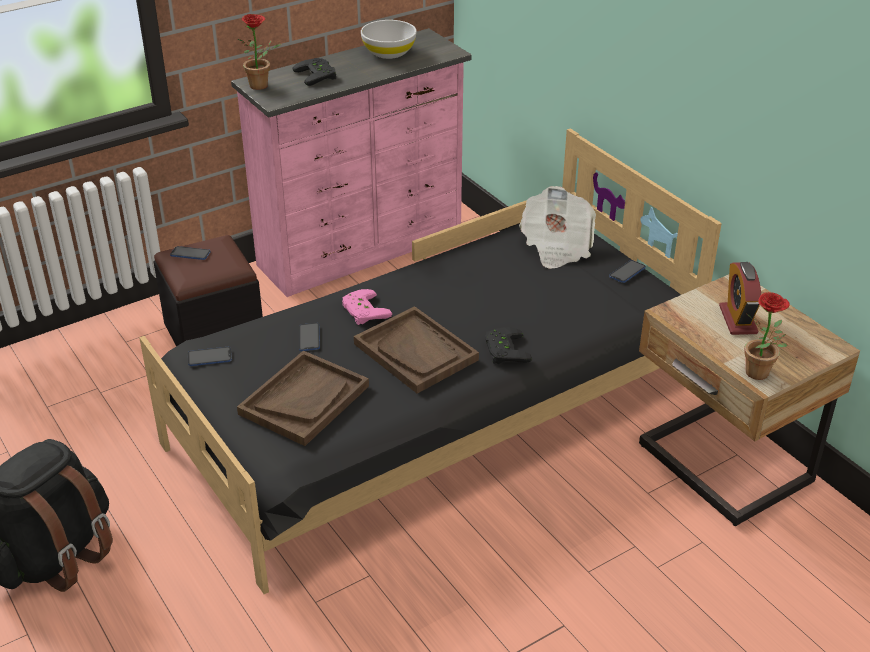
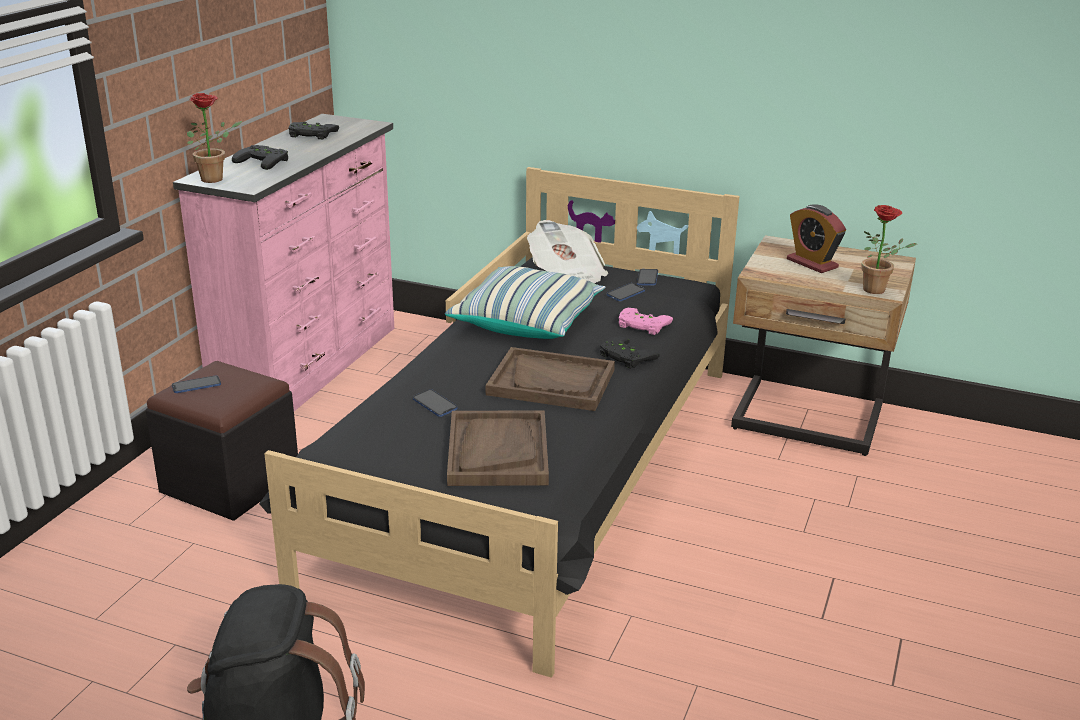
camera: 35 degrees left, 10 degrees down
phone [188,347,232,366] -> phone moved to [607,283,645,301]
pink game controller [342,289,392,325] -> pink game controller moved to [619,308,673,335]
white bowl [361,20,417,59] -> black game controller [289,122,339,140]
none -> pillow [445,266,605,339]

